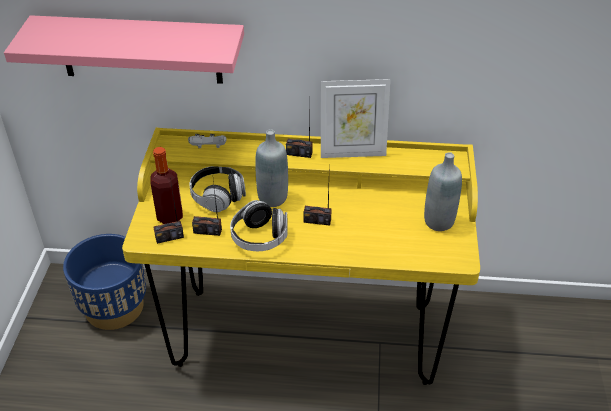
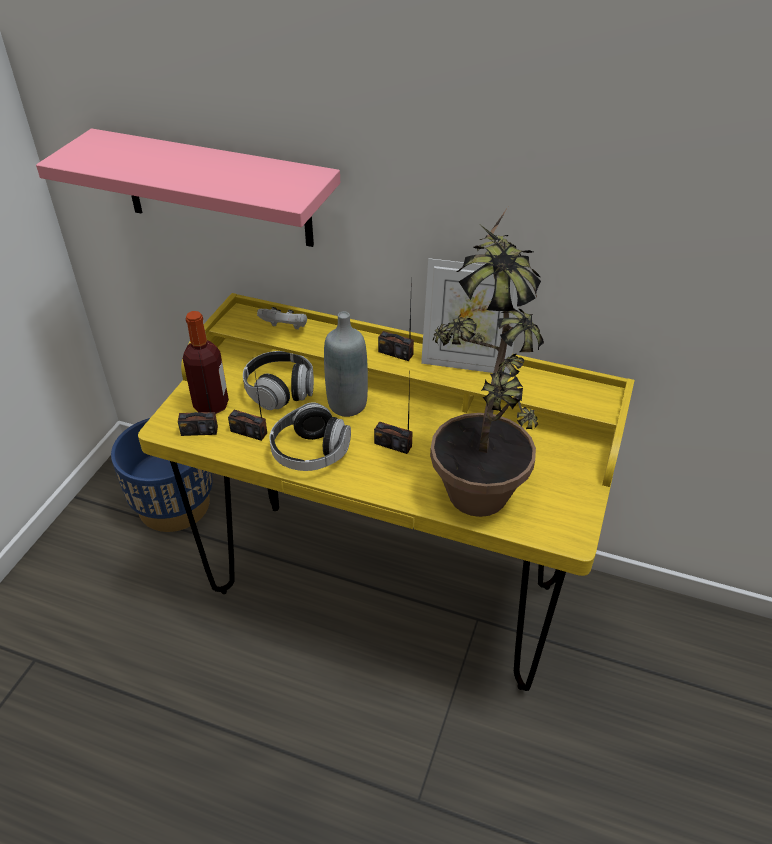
camera: 15 degrees right, 0 degrees up
grey bottle [424,152,462,231] -> none
none -> potted plant [430,207,544,517]

